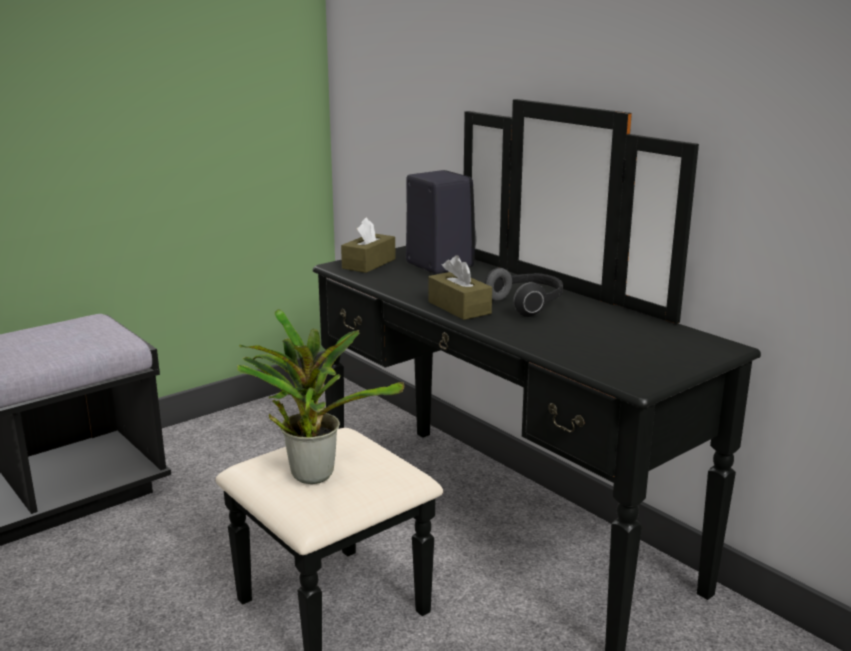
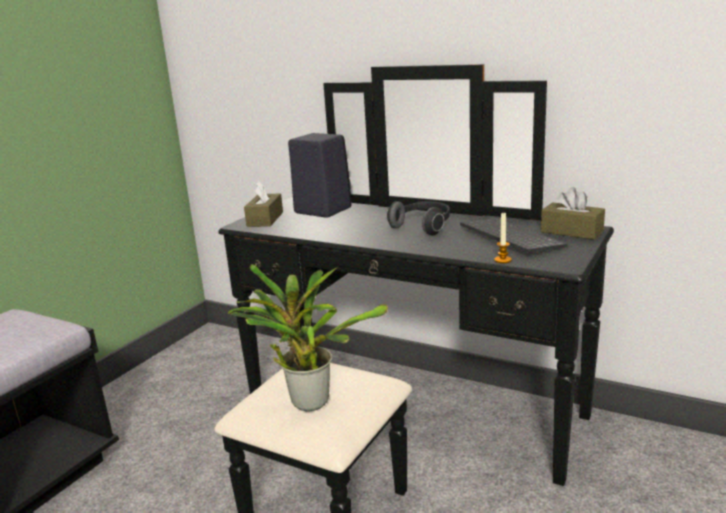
camera: 20 degrees left, 0 degrees up
brown tissue box [428,255,492,320] -> brown tissue box moved to [541,187,605,240]
none -> keyboard [460,218,568,253]
none -> candle [494,212,512,263]

